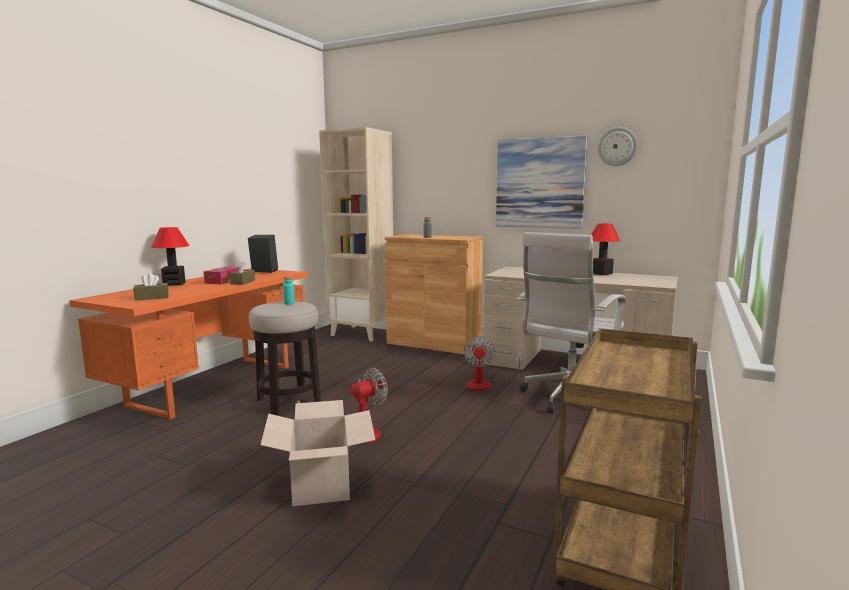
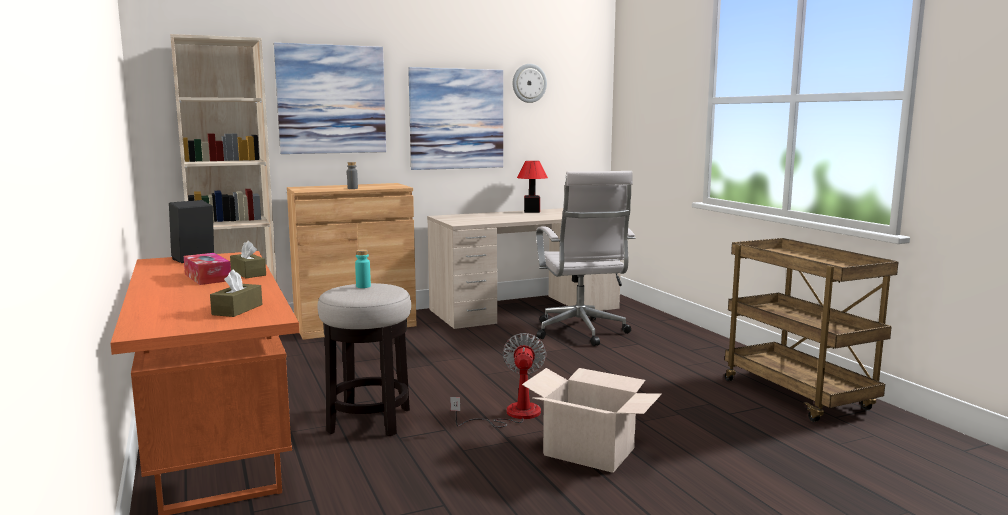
camera: 50 degrees left, 0 degrees up
table lamp [151,227,190,286] -> none
fan [464,336,523,391] -> none
none -> picture [274,43,386,154]

